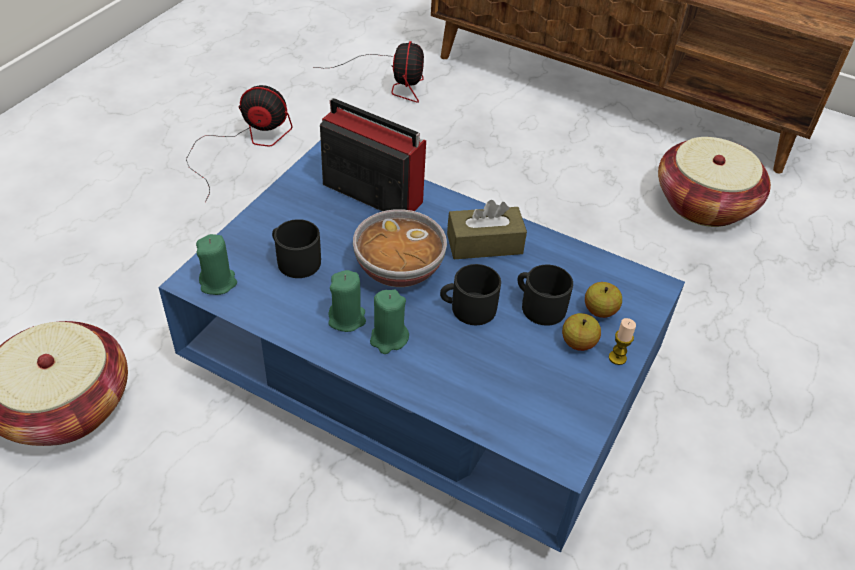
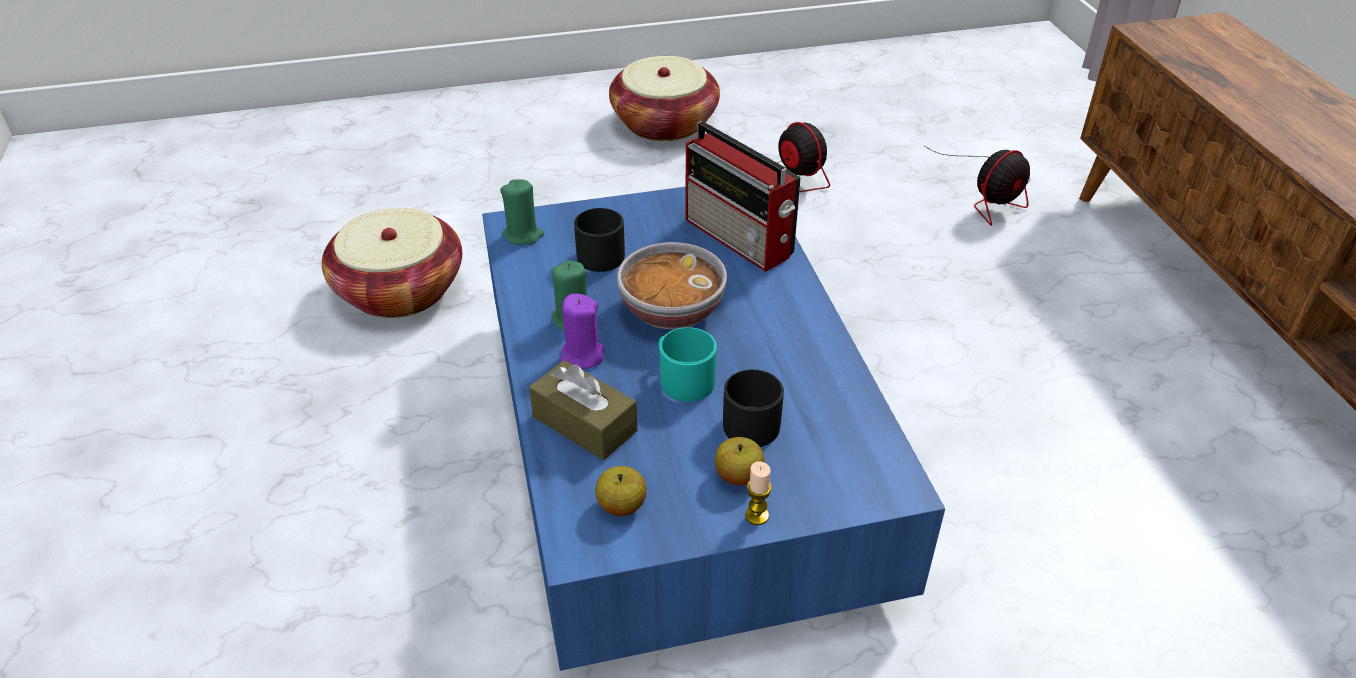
camera: 50 degrees right, 5 degrees down
radio [320,98,426,211] -> radio turned 150 degrees clockwise [685,121,801,272]
green candle [370,290,409,354] -> purple candle [560,294,605,369]
black mug [440,264,501,325] -> turquoise mug [658,327,717,402]
brown tissue box [447,200,527,259] -> brown tissue box moved to [529,360,637,460]
apple [585,282,622,318] -> apple moved to [595,466,647,516]
basket [658,137,771,227] -> basket moved to [609,56,720,141]

